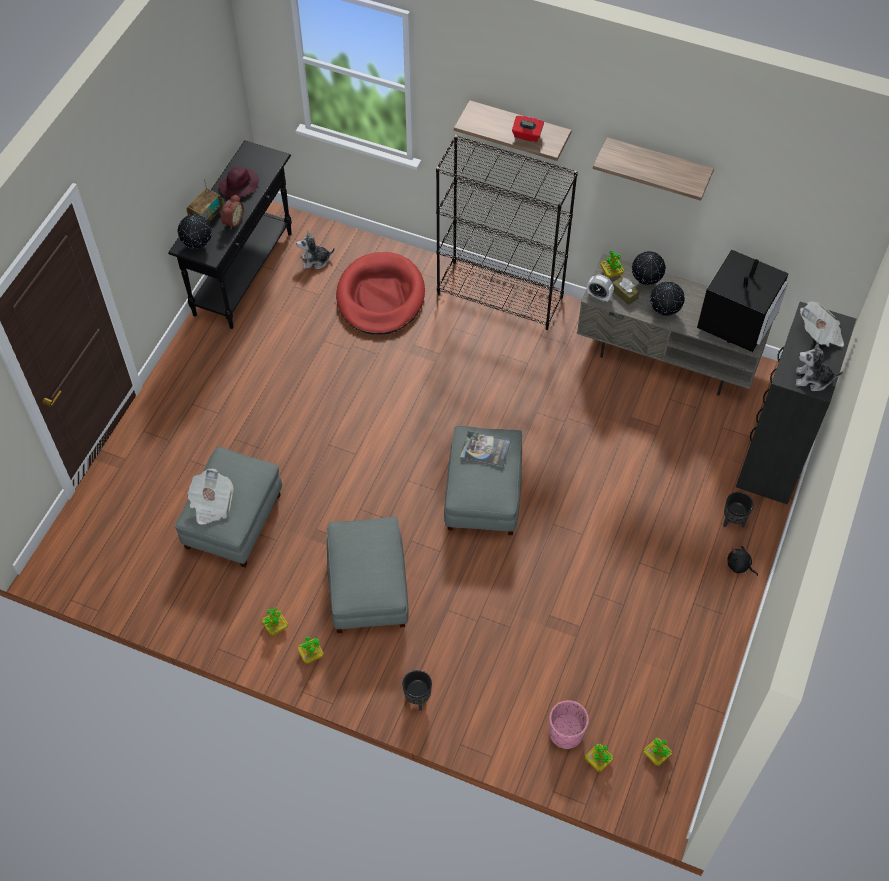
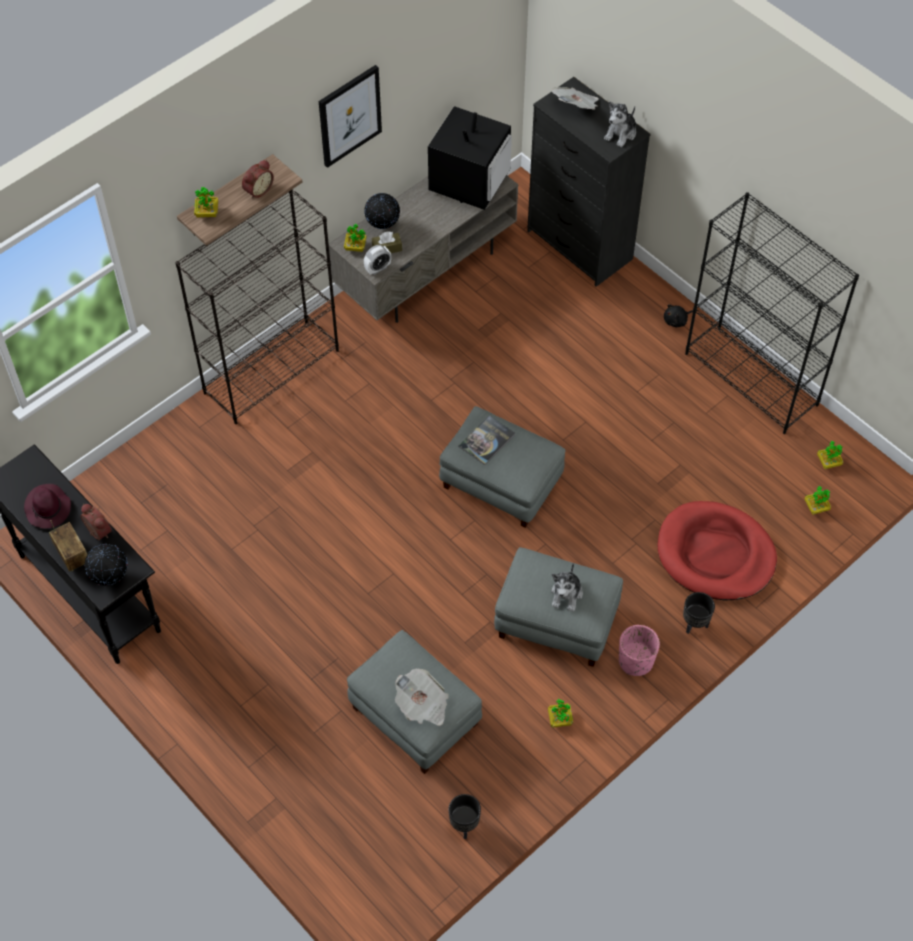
camera: 65 degrees left, 0 degrees up
plush toy [296,230,335,270] -> plush toy moved to [551,563,583,611]
potted plant [297,636,324,664] -> potted plant moved to [194,187,218,217]
red dog bed [336,252,425,335] -> red dog bed moved to [657,501,777,600]
red tissue box [512,116,544,142] -> alarm clock [242,160,274,199]
pink planter [549,700,589,749] -> pink planter moved to [619,625,660,676]
shelf [593,137,714,201] -> picture [319,65,382,168]
globe [650,281,685,316] -> none
television [697,249,789,352] -> television turned 60 degrees clockwise [428,106,512,210]
black planter [723,492,754,528] -> black planter moved to [448,794,481,839]
none -> black bookcase [685,192,859,434]

